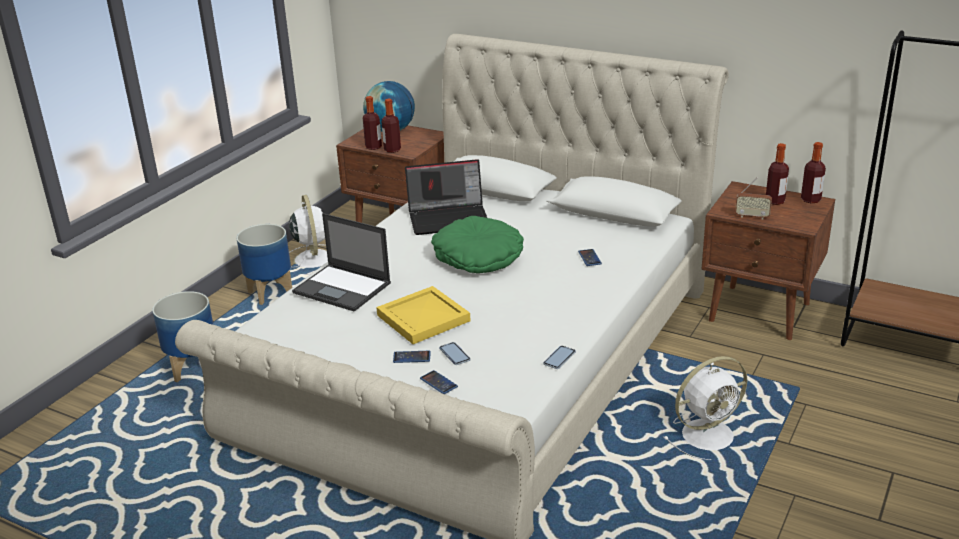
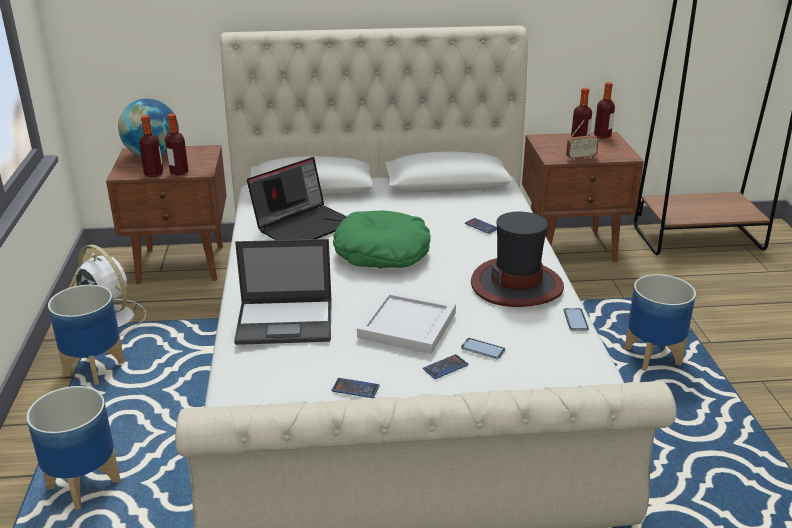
camera: 35 degrees left, 0 degrees up
yellow tray [376,286,470,344] -> white tray [357,290,456,354]
phone [420,370,458,394] -> phone moved to [331,378,380,398]
white fan [664,356,747,460] -> planter [624,274,696,371]
none -> hat [471,211,564,307]

